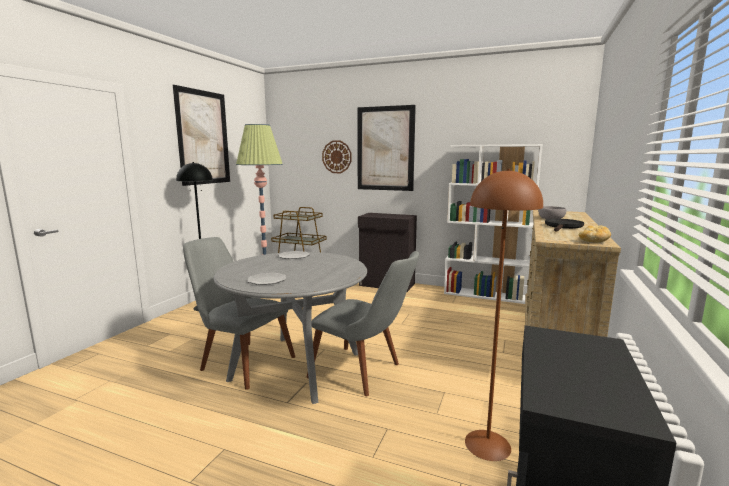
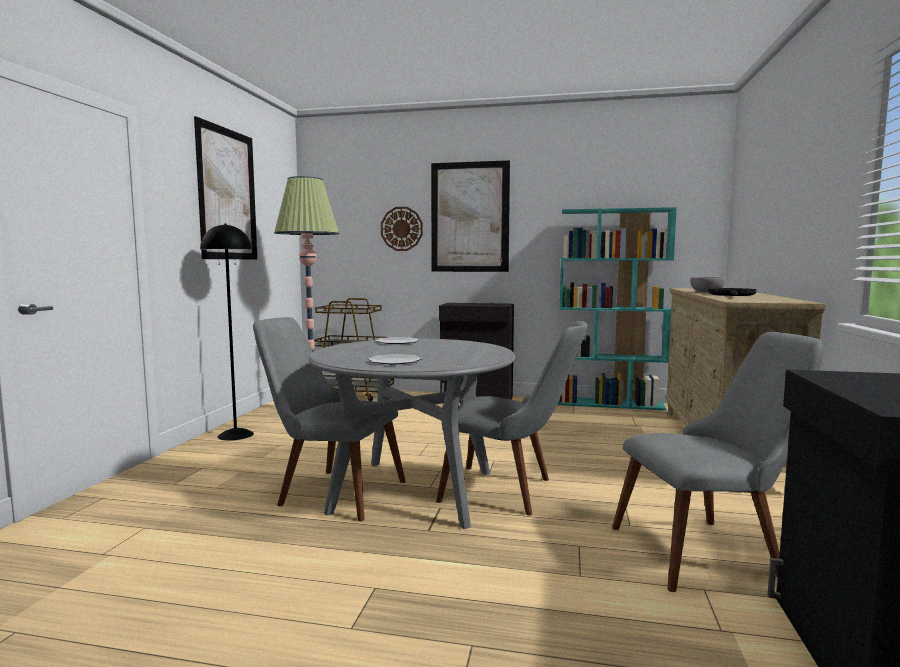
camera: 10 degrees left, 5 degrees down
white bookcase [444,144,543,304] -> turquoise bookcase [557,207,677,411]
brown floor lamp [465,169,543,461] -> grey chair [612,332,824,592]
bread [578,225,611,243] -> none

